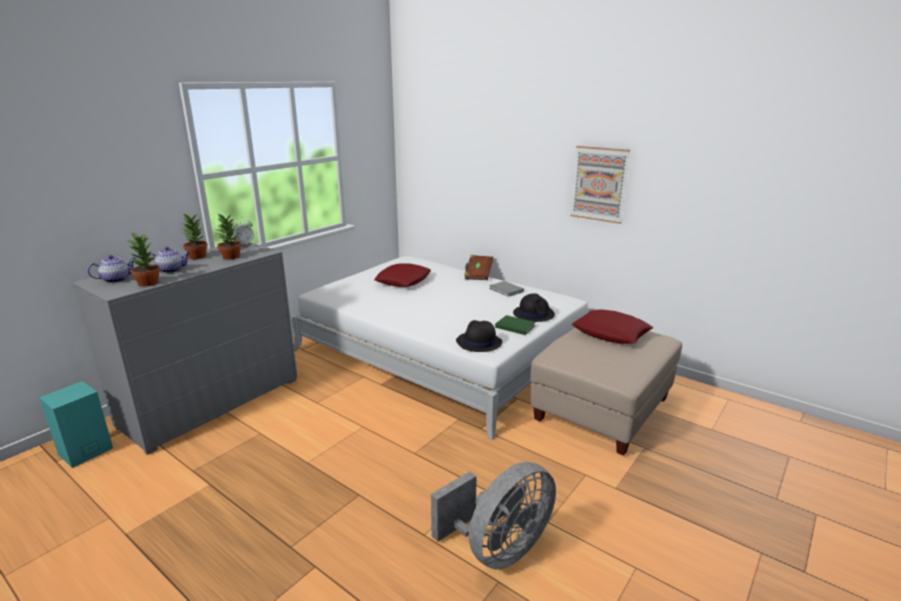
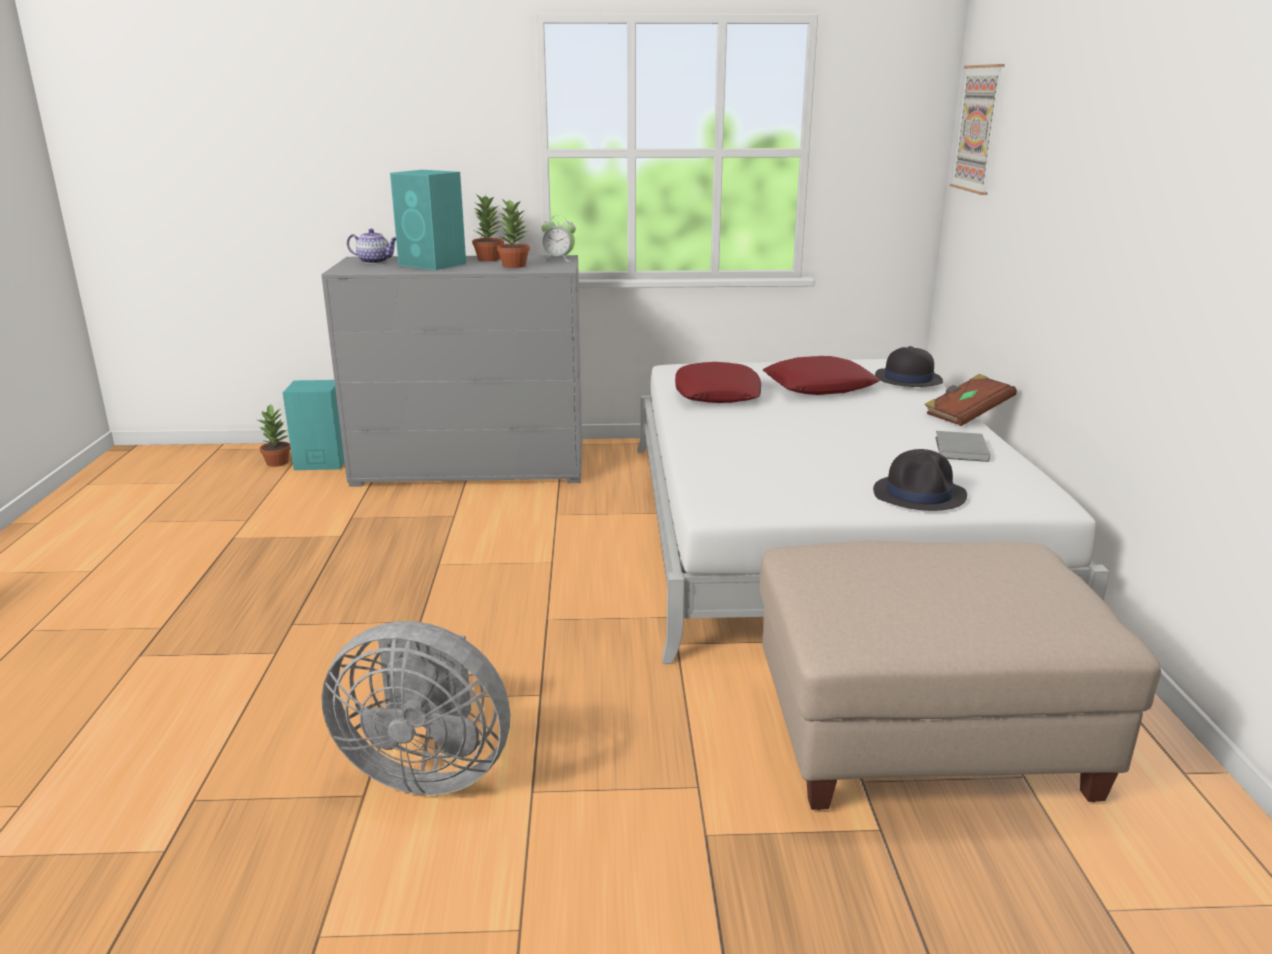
camera: 50 degrees right, 0 degrees up
potted plant [125,231,160,287] -> potted plant moved to [258,404,291,467]
teapot [148,247,190,273] -> turquoise speaker [390,170,466,270]
black hat [456,320,502,352] -> black hat moved to [875,346,943,387]
green book [495,315,536,335] -> none
picture [570,146,630,224] -> picture moved to [950,64,1005,195]
red pillow [572,309,653,344] -> red pillow moved to [675,362,761,403]

